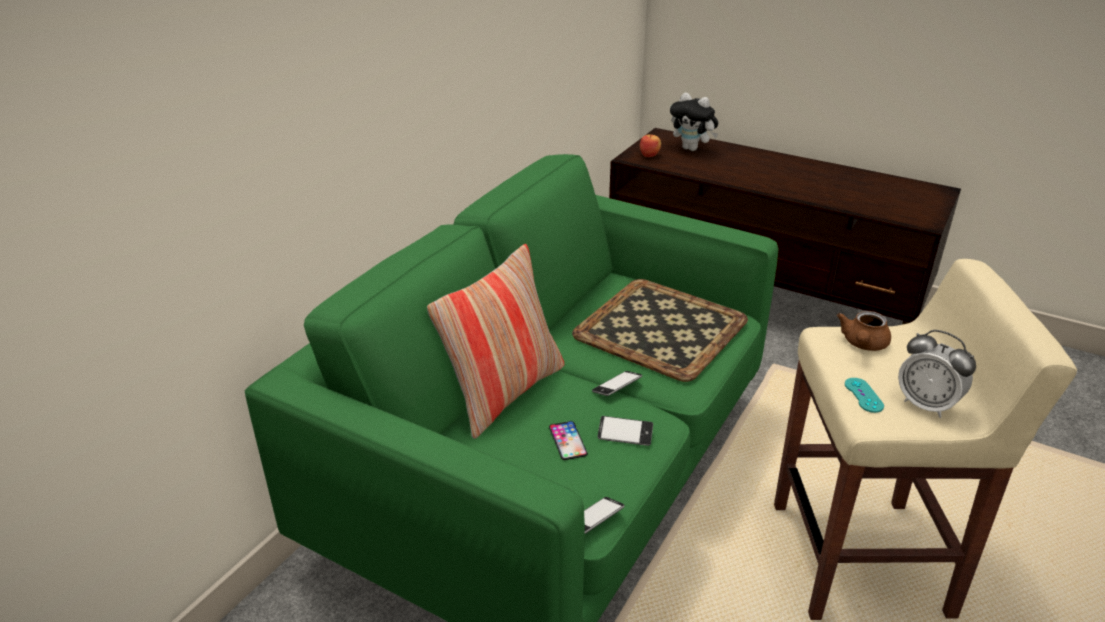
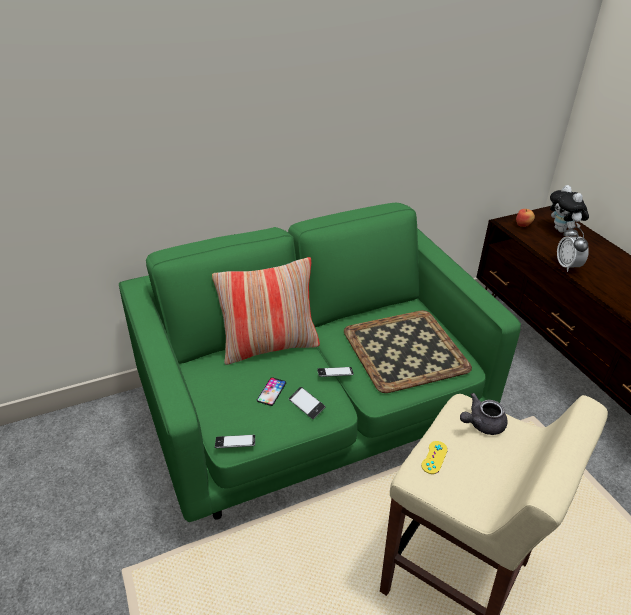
camera: 35 degrees right, 5 degrees up
brown teapot [837,311,891,351] -> grey teapot [460,393,508,435]
turquoise game controller [845,378,884,413] -> yellow game controller [421,441,448,474]
alarm clock [898,330,976,418] -> alarm clock moved to [557,227,589,272]

